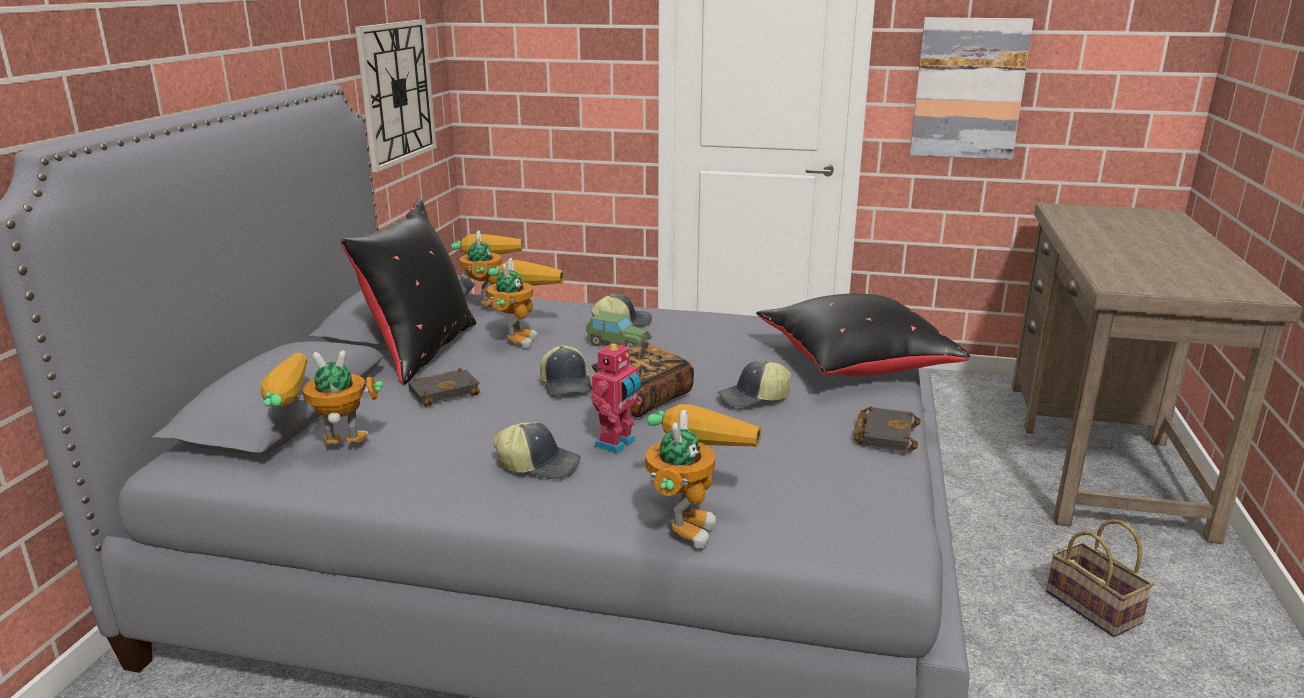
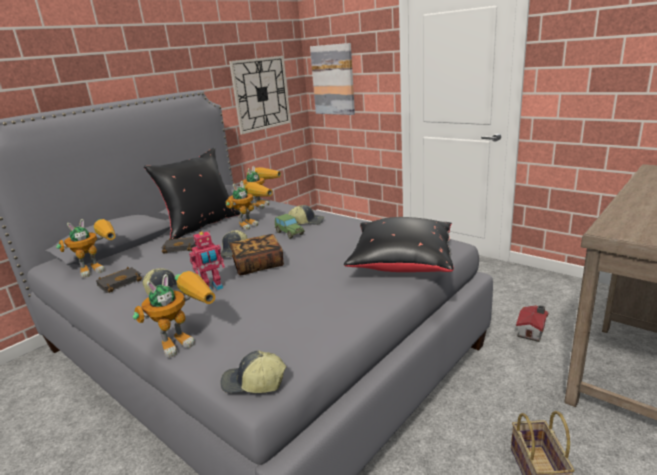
camera: 30 degrees right, 0 degrees up
toy robot [260,350,383,445] -> toy robot turned 120 degrees clockwise [56,219,116,278]
cap [717,360,791,408] -> cap moved to [220,350,286,393]
black book [854,406,921,453] -> black book moved to [96,267,142,293]
picture [910,17,1034,160] -> picture moved to [310,43,355,115]
none -> toy house [516,305,549,342]

